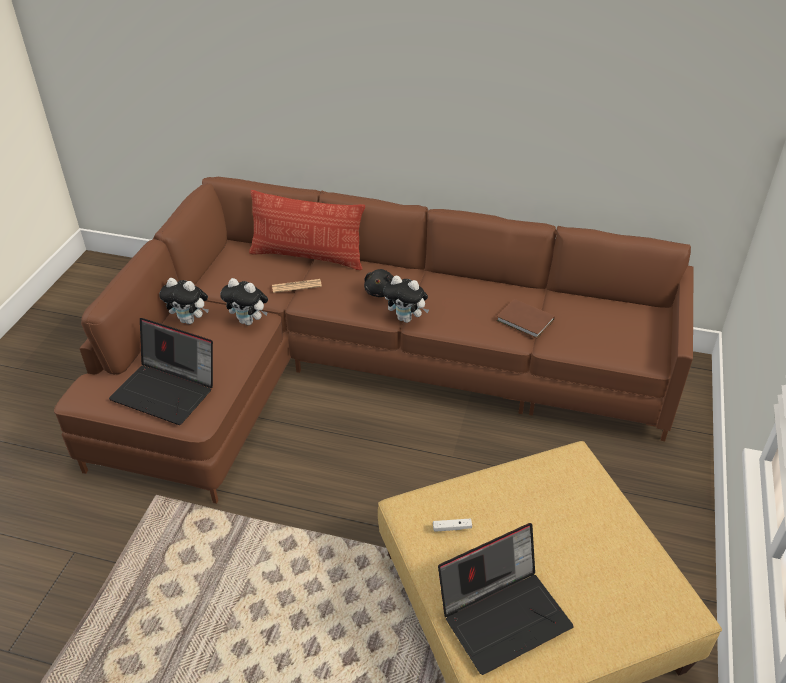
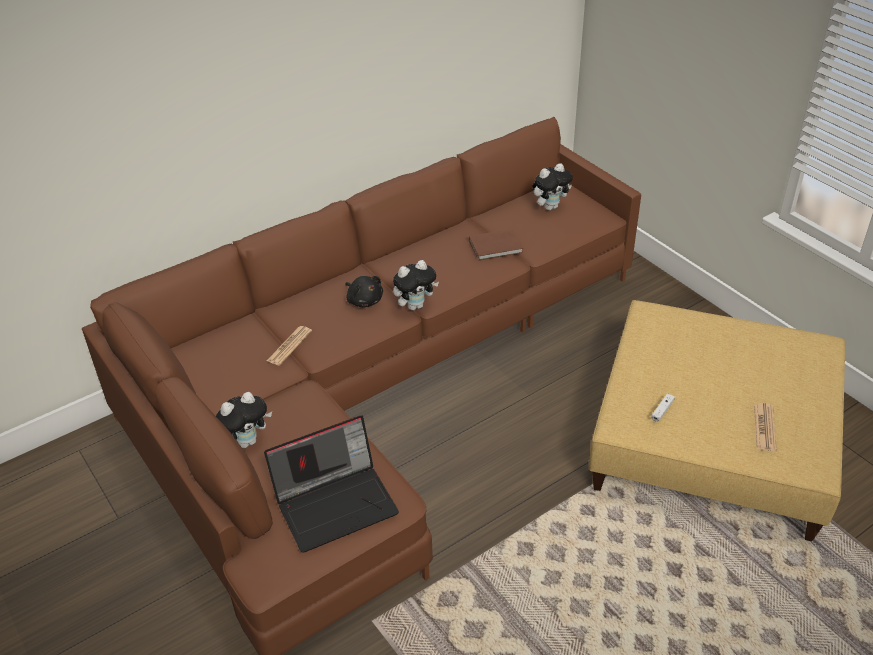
camera: 50 degrees left, 0 degrees up
plush toy [220,278,268,325] -> plush toy moved to [532,163,573,210]
pillow [249,190,365,270] -> none
laptop [438,523,574,675] -> newspaper [754,403,777,451]

